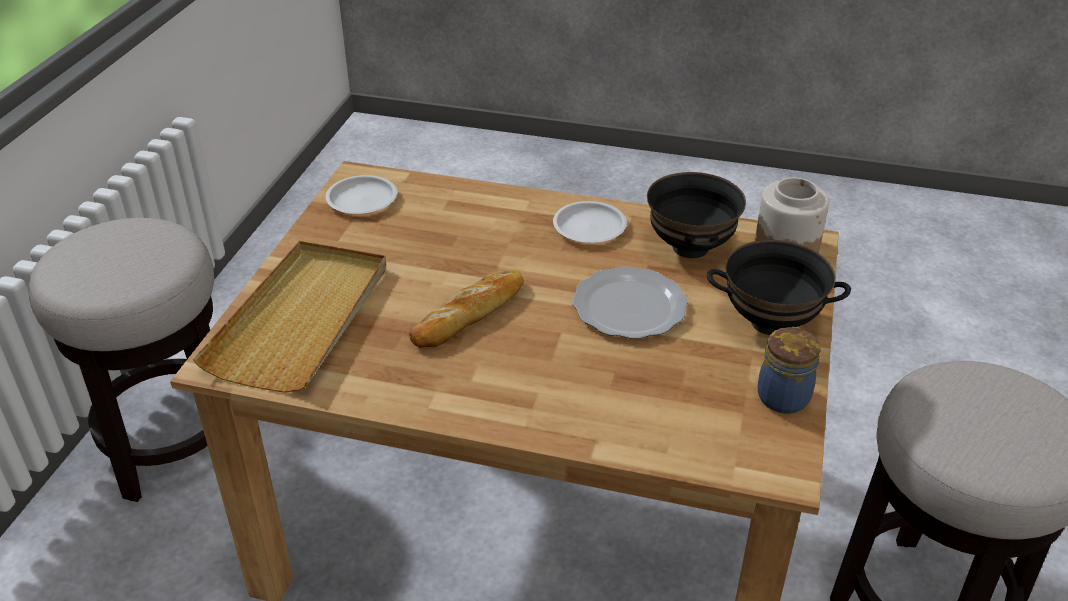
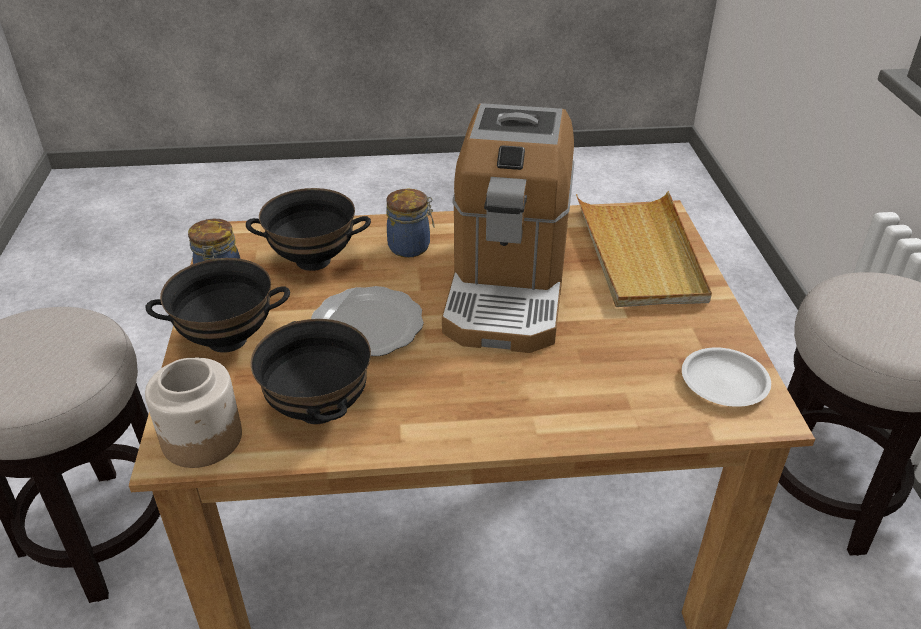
camera: 160 degrees right, 0 degrees up
bread [409,270,524,348] -> coffee machine [442,103,574,353]
white plate [553,201,627,243] -> none
none -> black bowl [246,188,371,271]
none -> jar [386,189,434,258]

